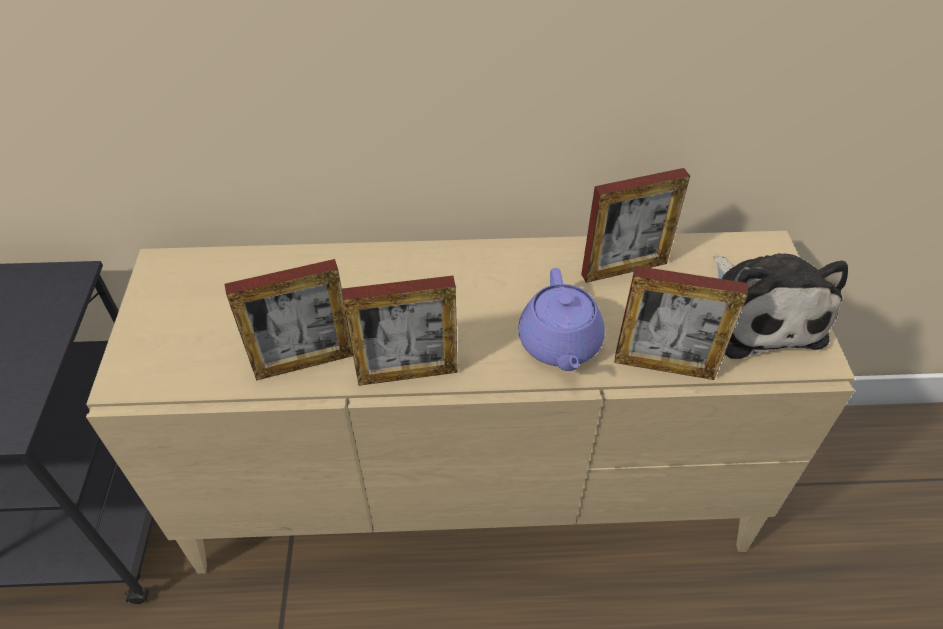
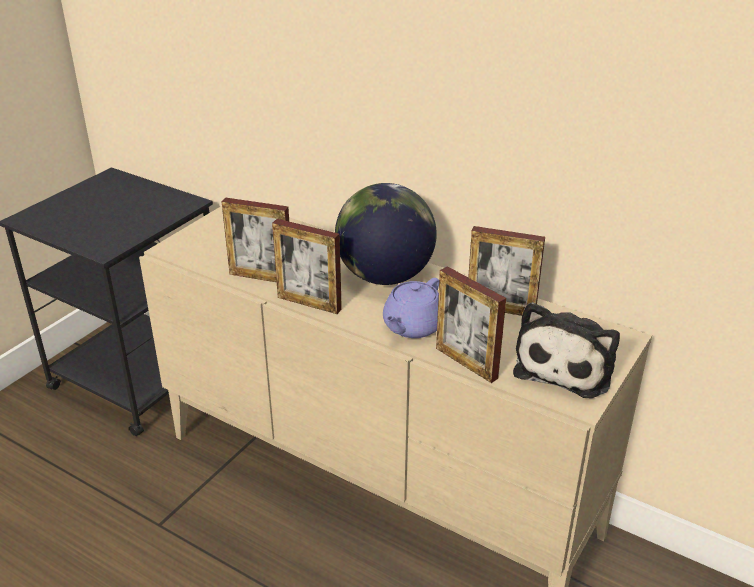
camera: 35 degrees right, 15 degrees down
none -> globe [335,183,437,285]

